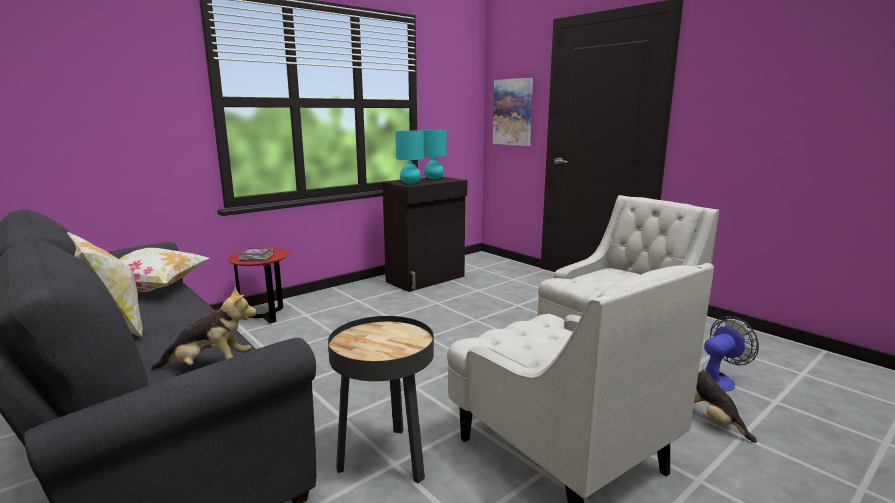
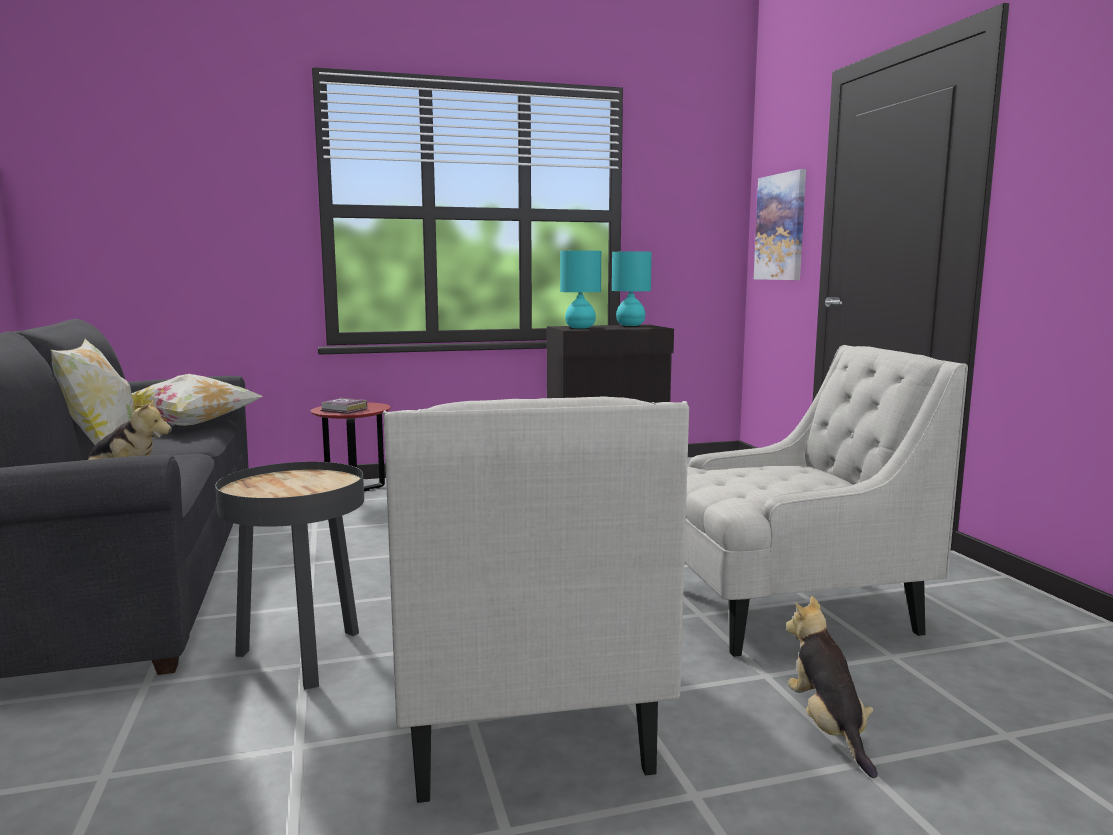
camera: 25 degrees right, 5 degrees down
fan [704,316,759,391] -> none

